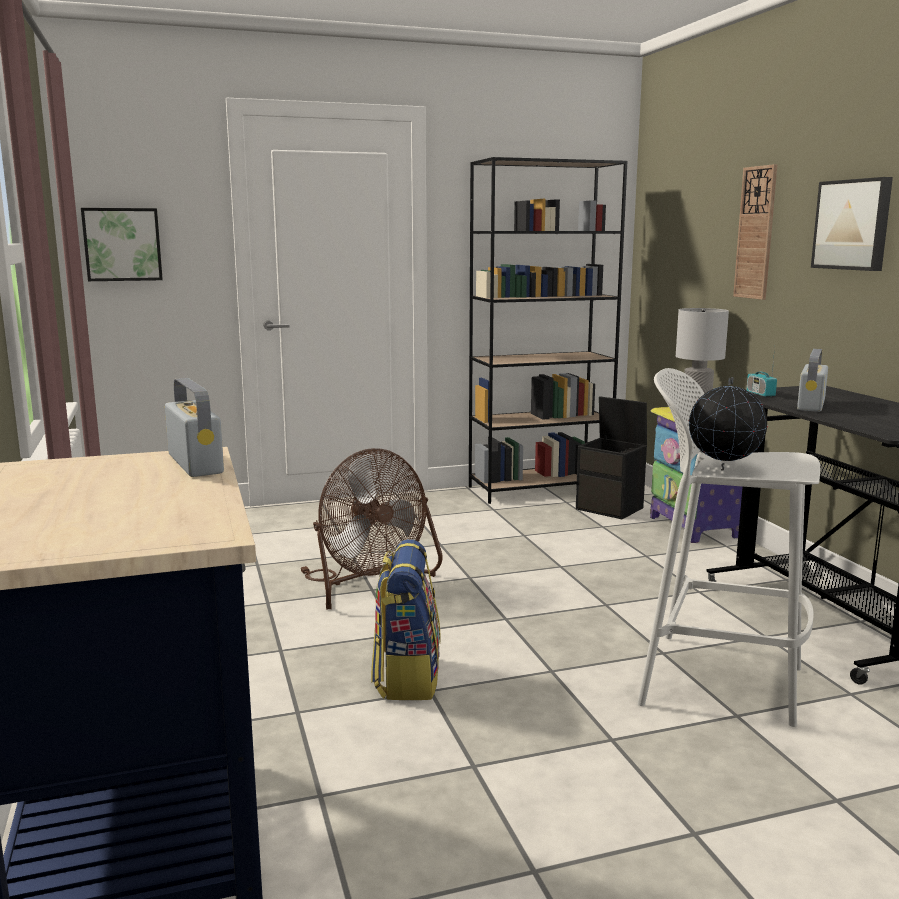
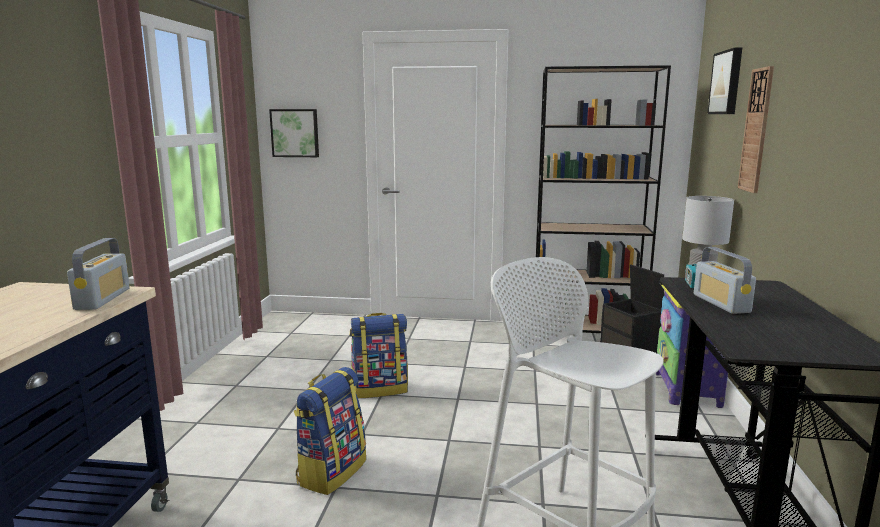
camera: 25 degrees right, 0 degrees up
brown fan [301,448,443,610] -> backpack [350,313,408,398]
globe [689,377,768,471] -> none
radio [797,349,828,412] -> radio turned 60 degrees counterclockwise [694,247,756,314]
picture [811,177,893,271] -> picture moved to [707,47,742,114]

